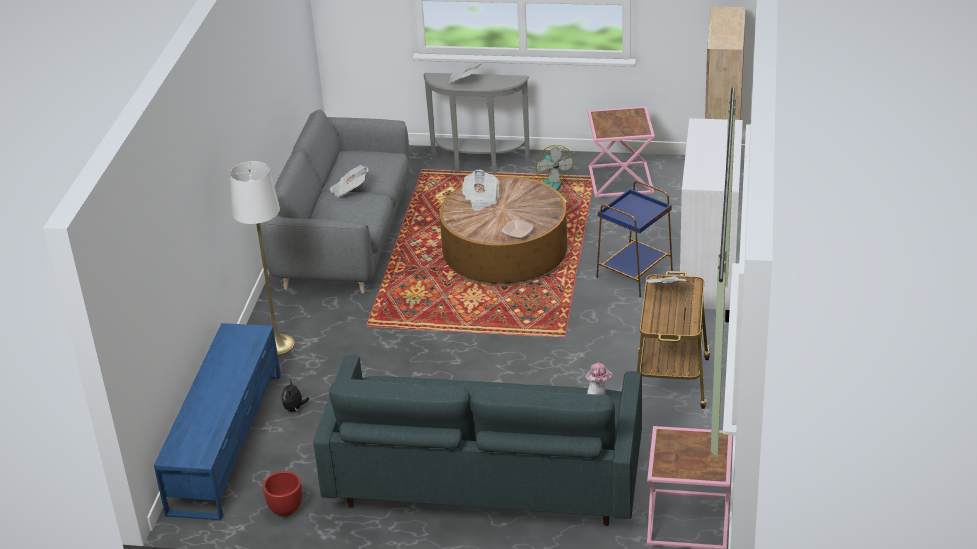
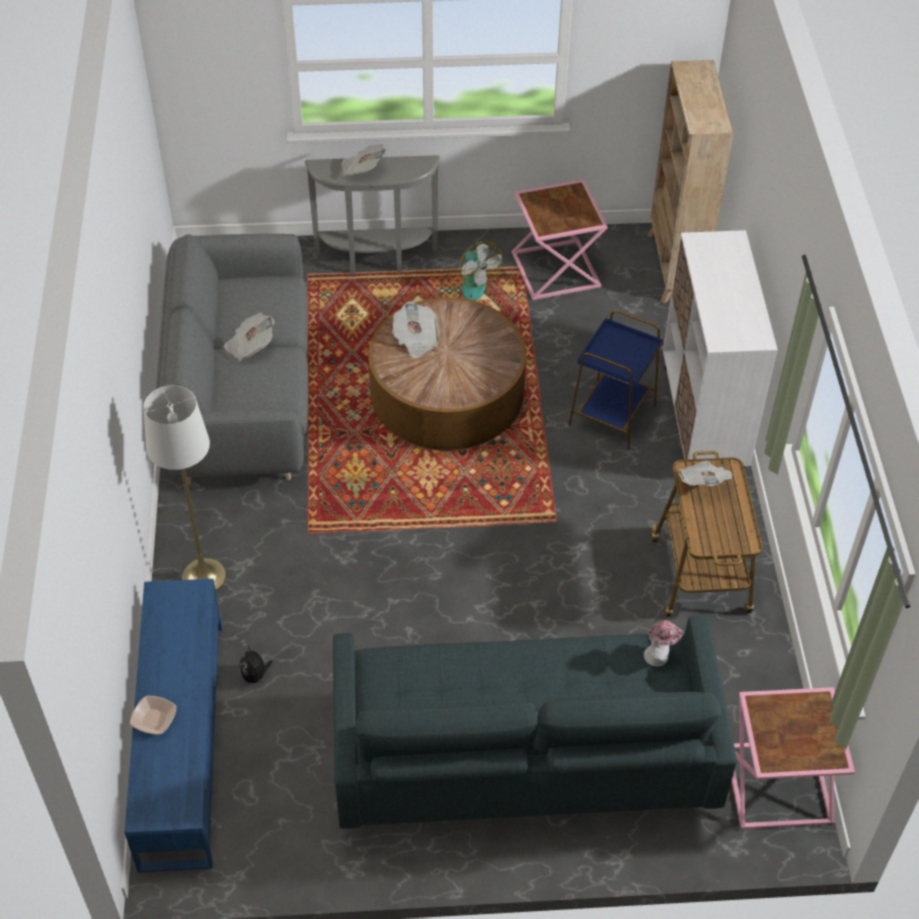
camera: 15 degrees left, 15 degrees up
red planter [263,471,302,516] -> none
bowl [502,220,533,239] -> bowl moved to [130,696,176,735]

